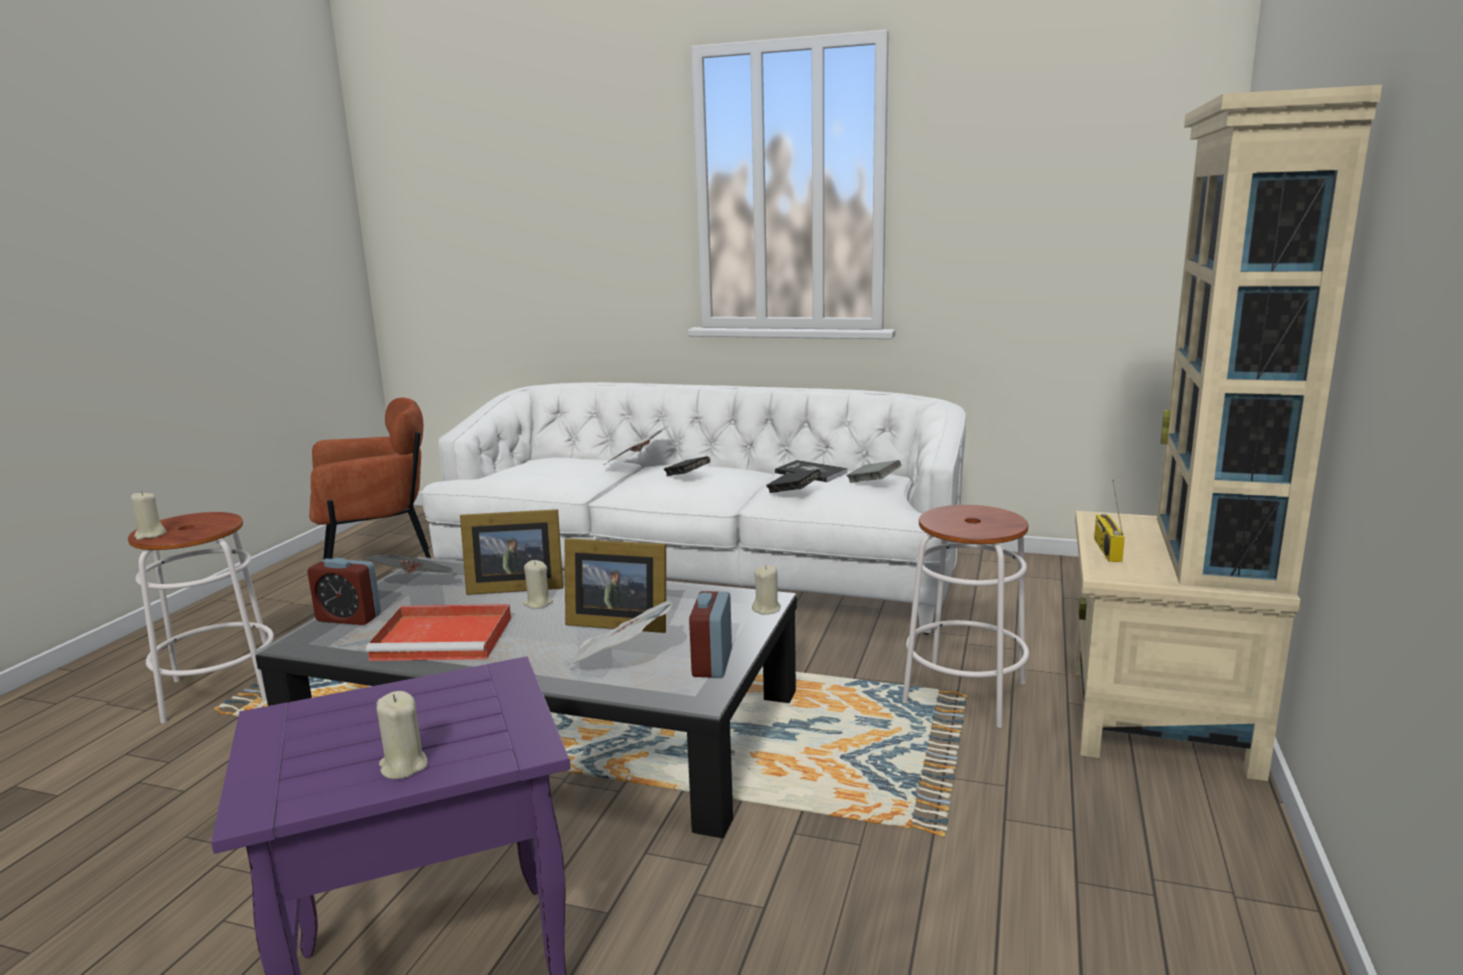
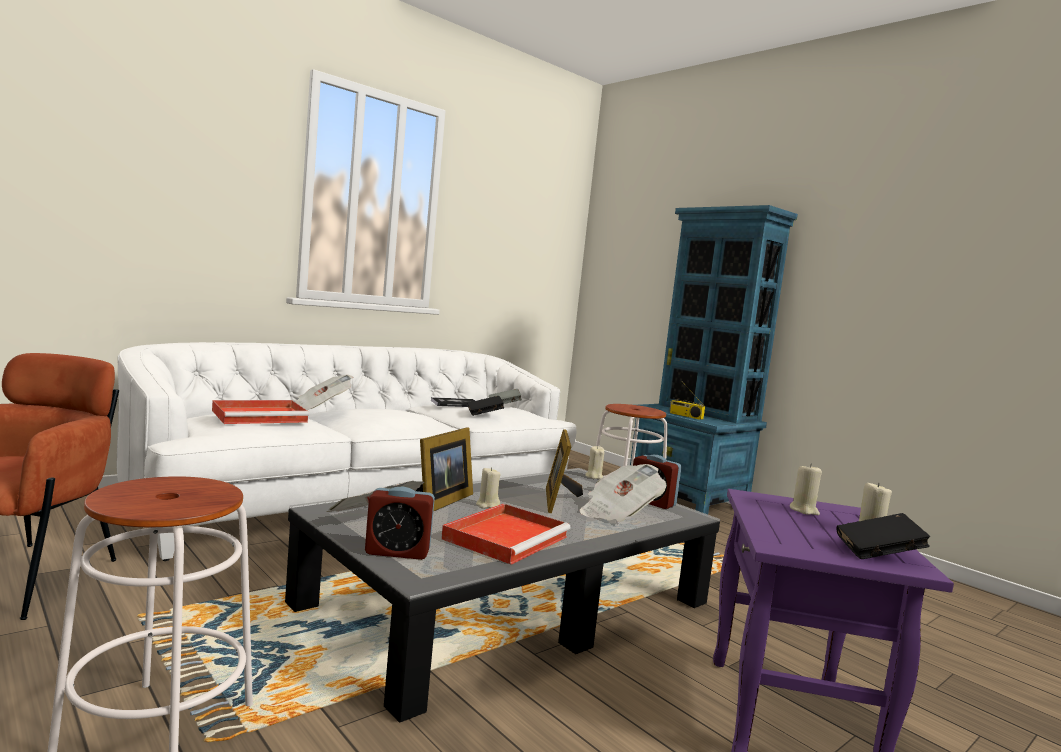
camera: 60 degrees left, 10 degrees down
beige candle [131,491,166,540] -> beige candle moved to [790,464,822,515]
alarm clock [307,558,381,625] -> alarm clock turned 45 degrees clockwise [365,487,435,560]
picture frame [565,538,666,633] -> picture frame turned 135 degrees clockwise [546,429,583,513]
black book [664,456,710,476] -> black book moved to [837,513,930,559]
beige cabinet [1075,85,1382,781] -> blue cabinet [630,205,798,514]
none -> red tray [212,400,309,424]

